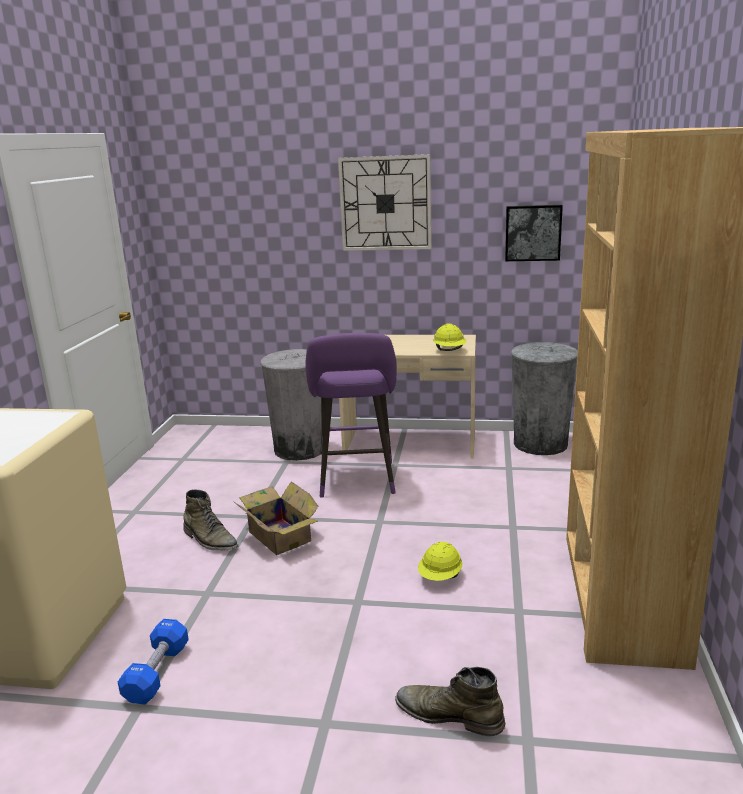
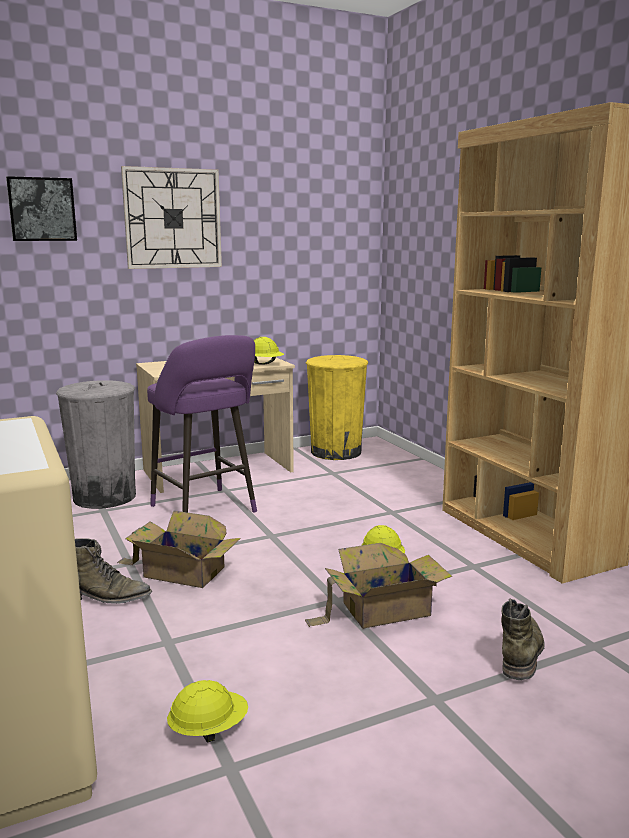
camera: 35 degrees left, 5 degrees down
blue dumbbell [118,619,189,704] -> yellow hard hat [167,680,248,743]
green boot [395,667,505,736] -> green boot turned 120 degrees clockwise [501,599,545,680]
picture [505,205,563,261] -> picture moved to [6,176,77,241]
grey trash can [511,342,578,455] -> yellow trash can [306,355,368,460]
none -> cardboard box [305,543,452,629]

